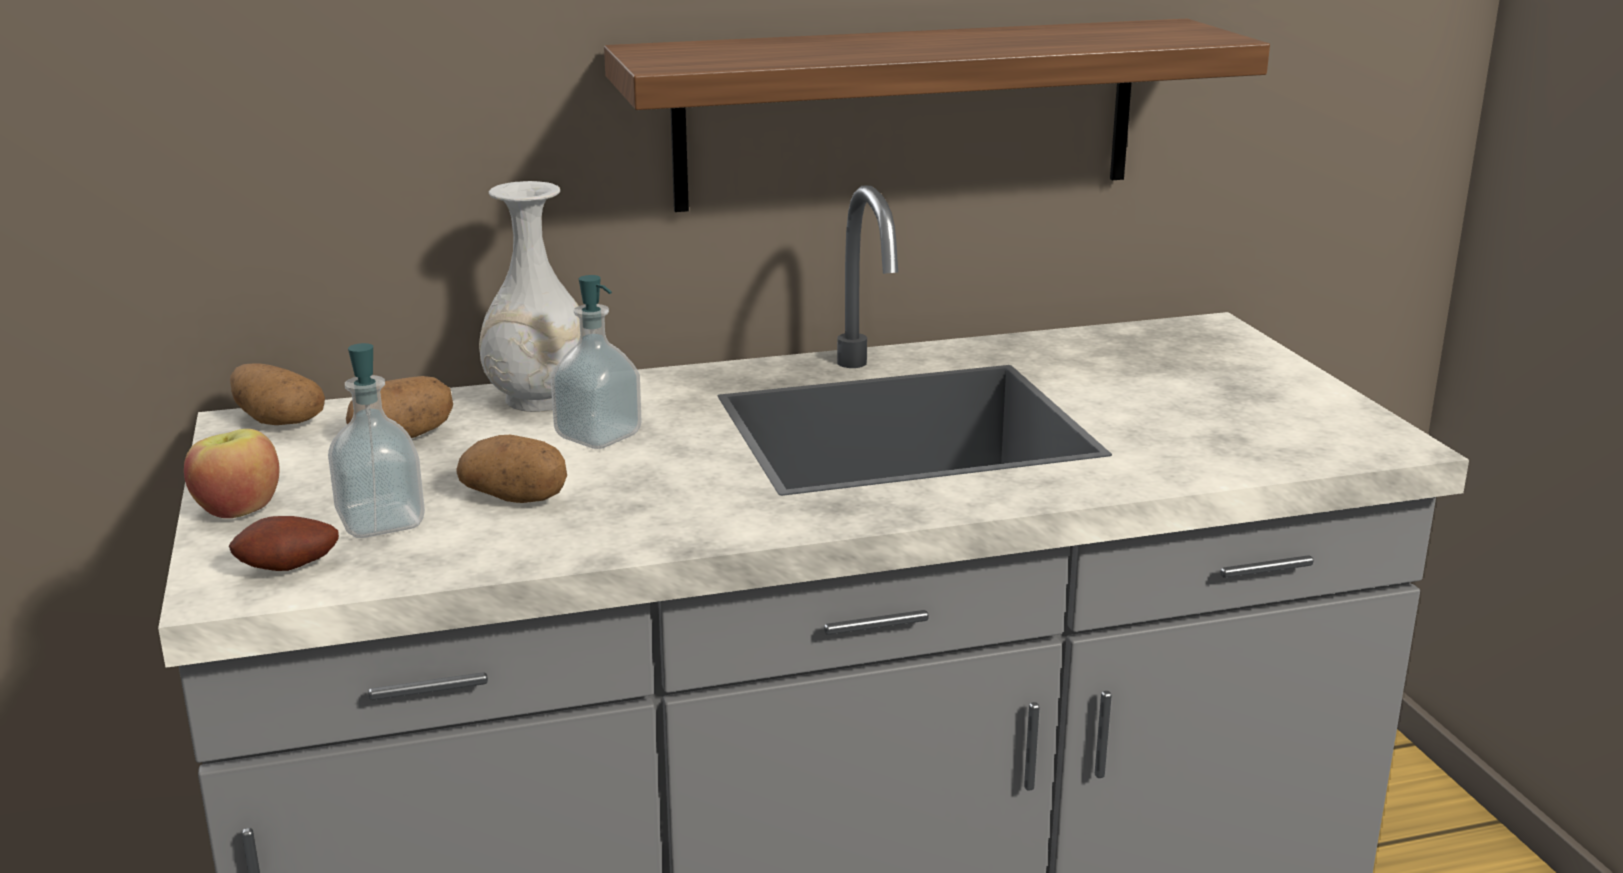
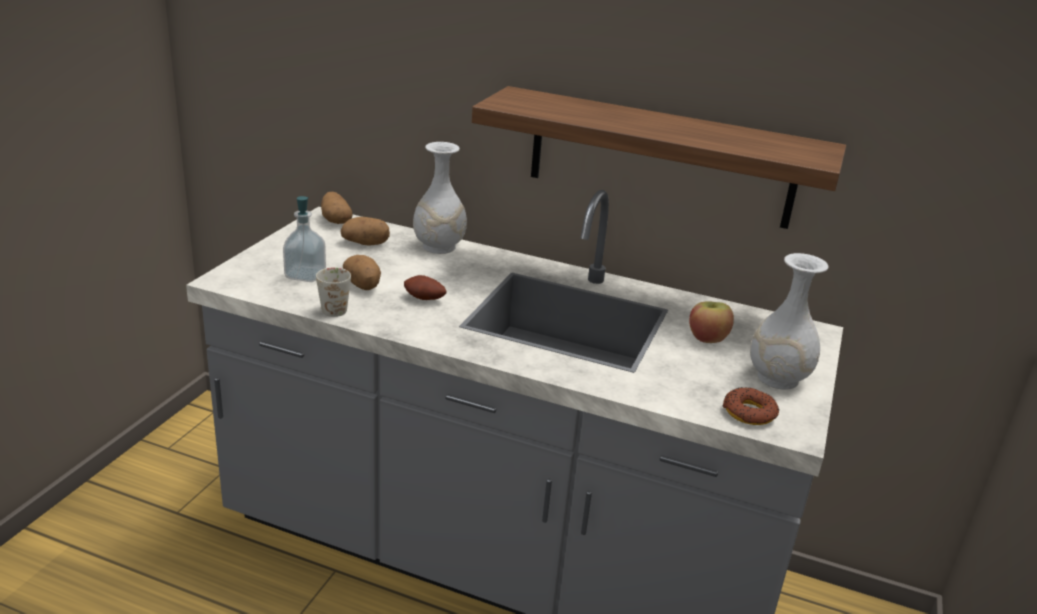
camera: 35 degrees right, 5 degrees up
apple [184,429,280,518] -> apple moved to [689,301,734,343]
potato [229,516,339,571] -> potato moved to [404,275,447,300]
soap dispenser [551,275,642,449] -> none
none -> white mug [316,268,351,317]
none -> donut [723,387,779,425]
none -> white vase [750,253,828,390]

